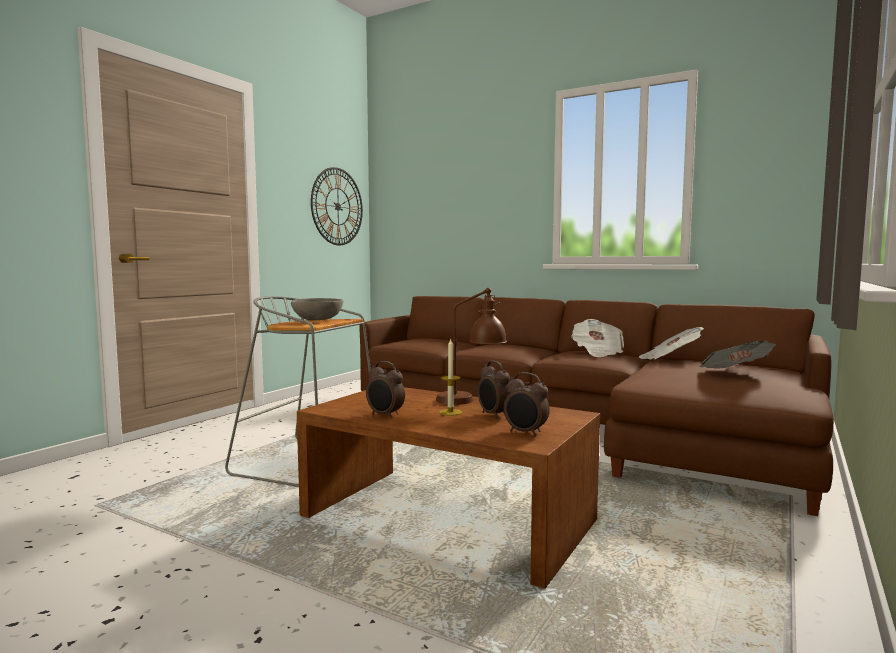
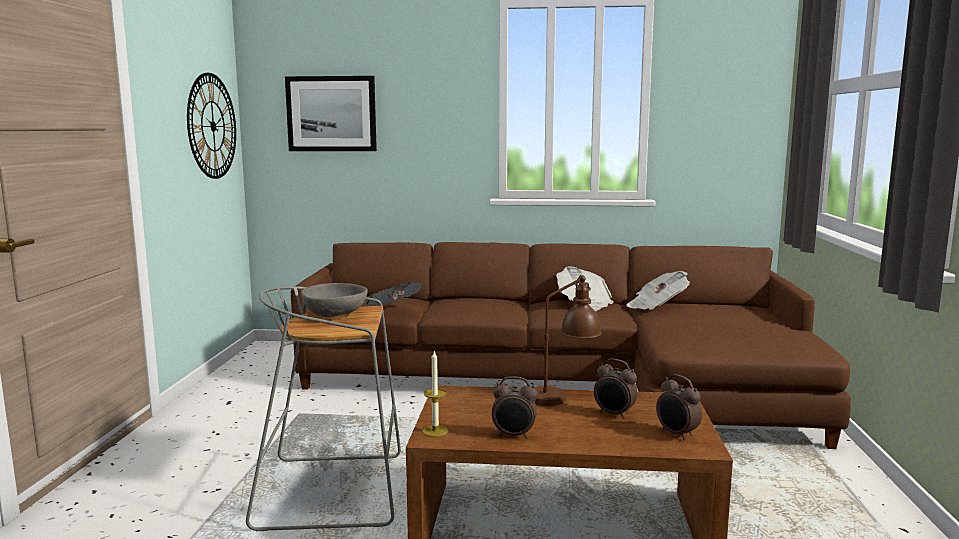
camera: 25 degrees left, 5 degrees up
candle [439,339,462,416] -> candle moved to [423,351,449,437]
alarm clock [504,372,549,437] -> alarm clock turned 45 degrees clockwise [656,374,702,440]
newspaper [699,340,776,369] -> newspaper moved to [365,282,422,306]
none -> picture [285,76,377,151]

